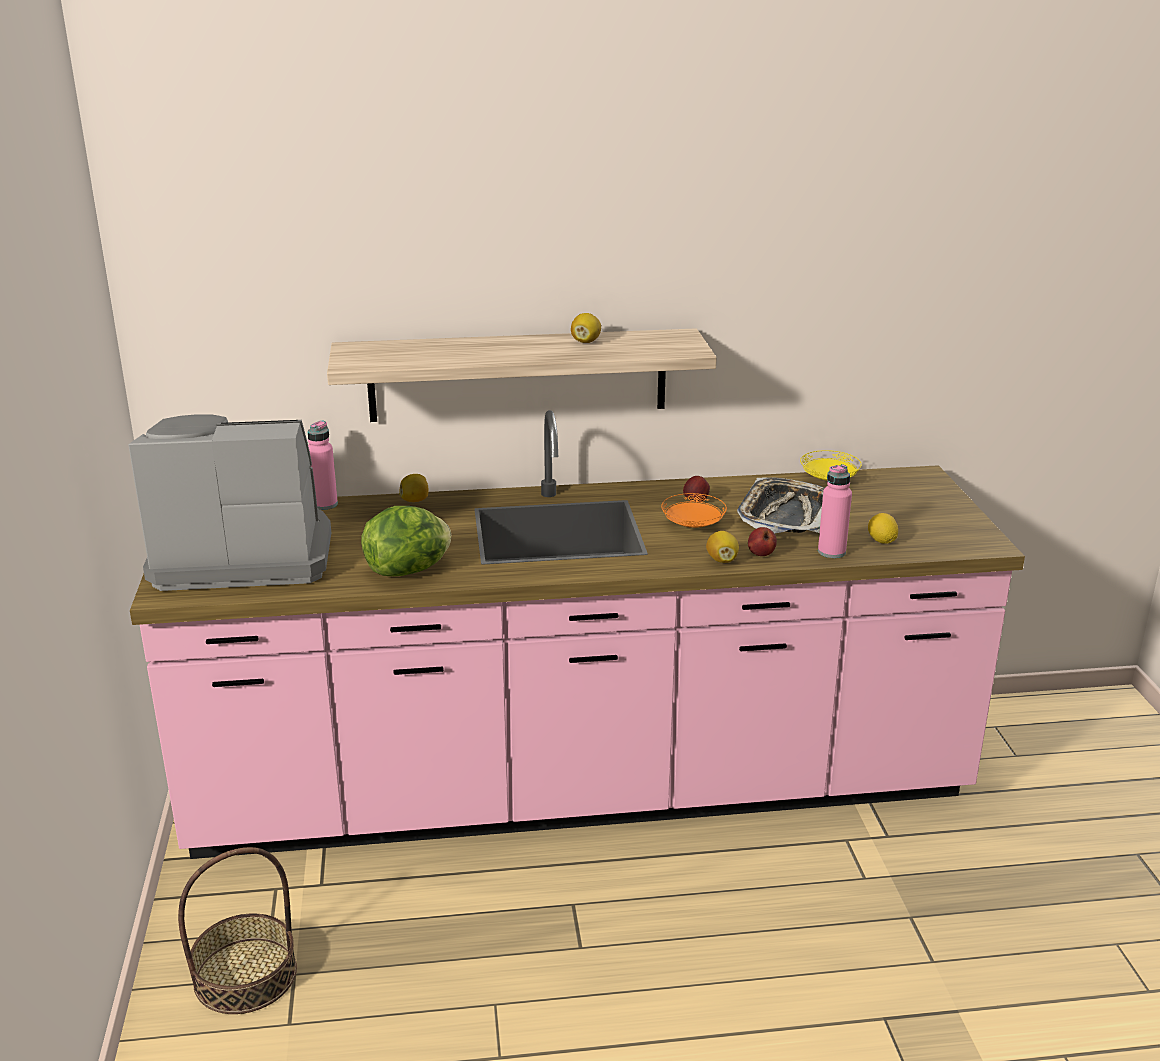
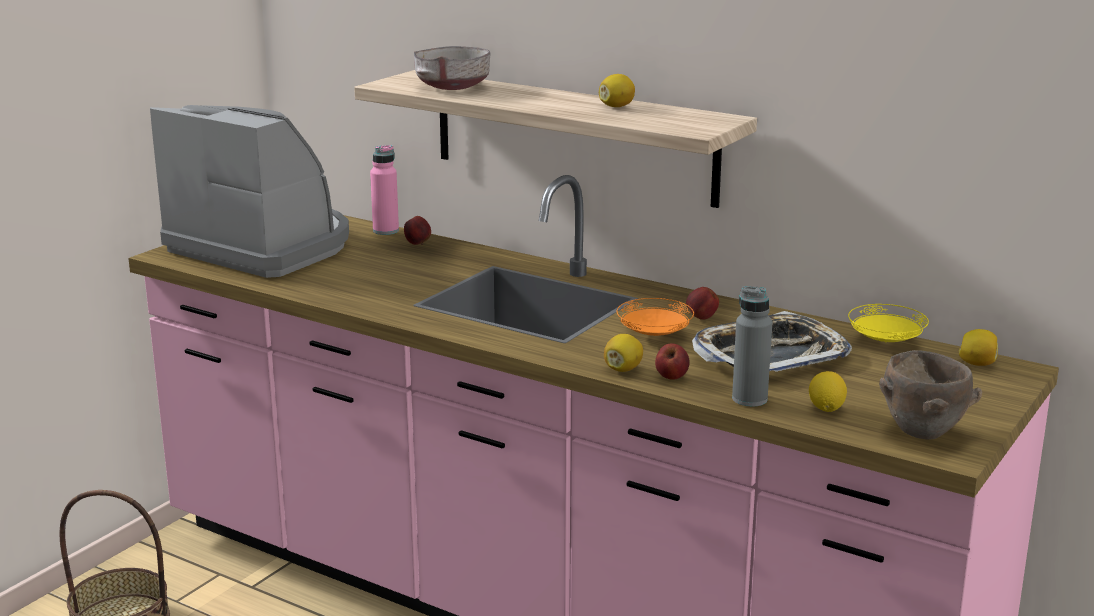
camera: 40 degrees right, 5 degrees down
lettuce [361,506,451,576] -> none
lemon [399,474,428,502] -> lemon moved to [959,329,998,366]
pink bottle [818,464,852,558] -> grey bottle [732,286,773,407]
none -> apple [404,216,431,245]
none -> grey bowl [414,46,490,90]
none -> brown bowl [879,350,982,440]

